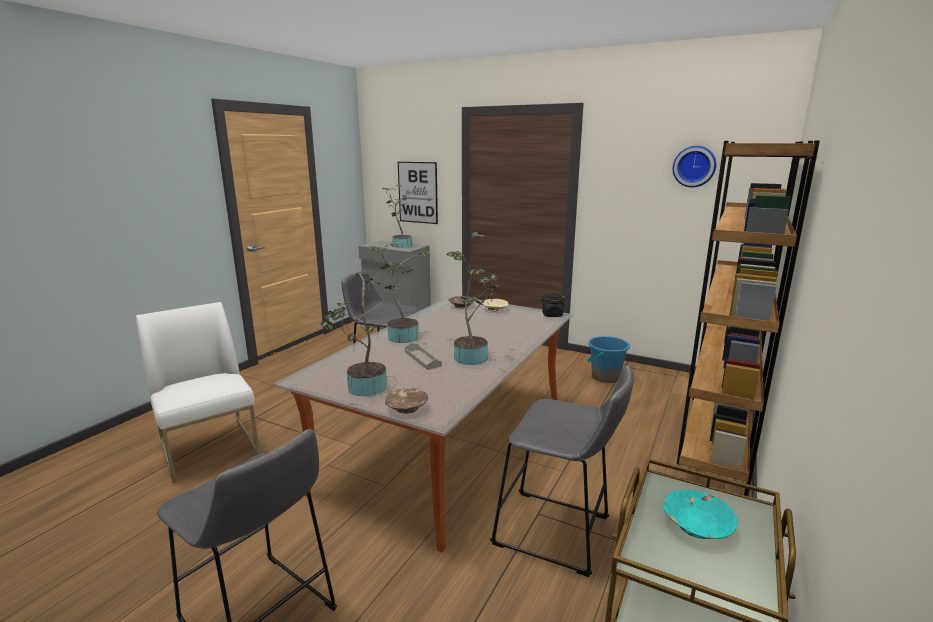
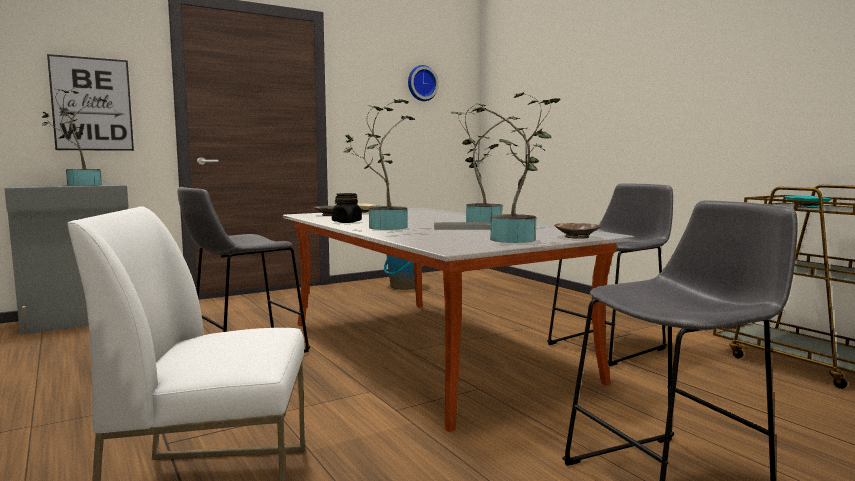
camera: 60 degrees left, 10 degrees down
black jar [541,293,565,317] -> black jar moved to [332,193,362,223]
brown bookcase [677,140,820,496] -> none

